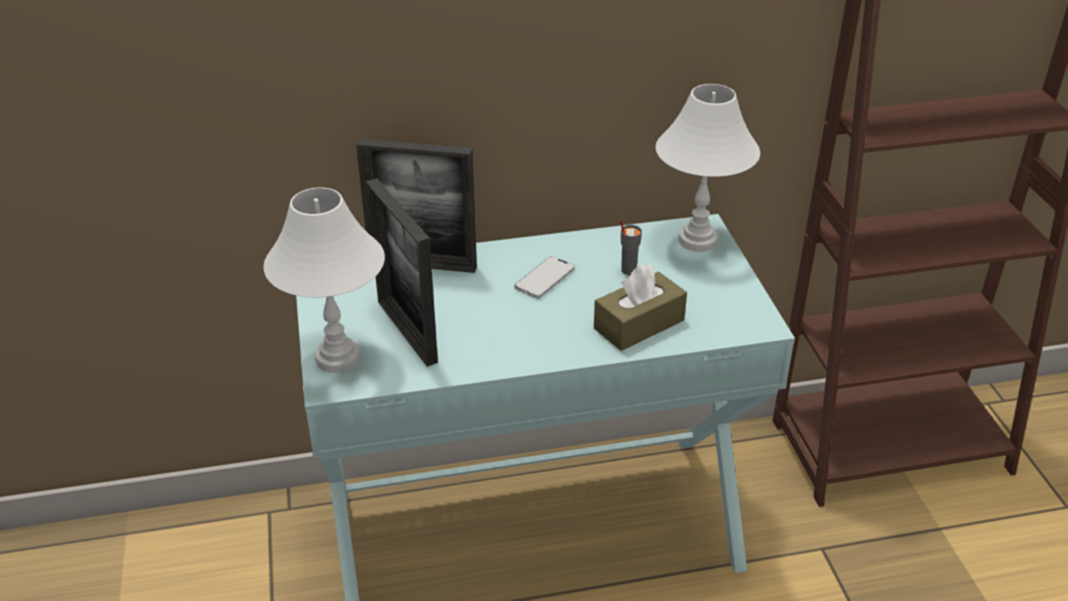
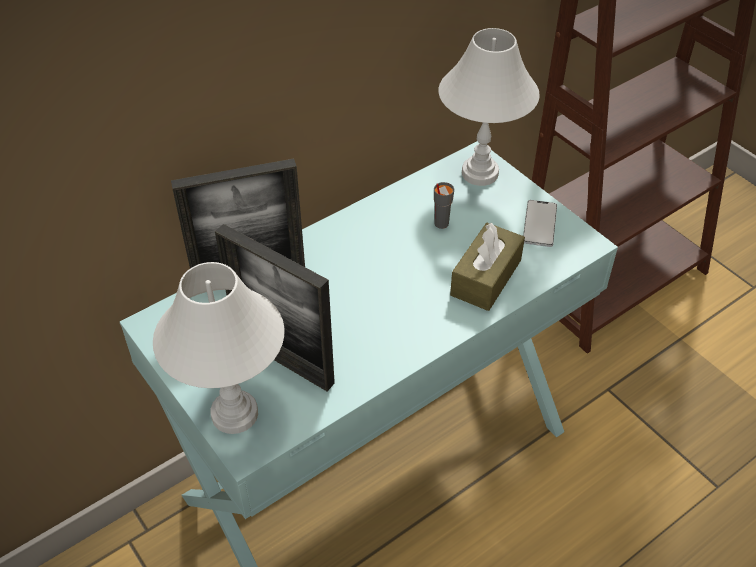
camera: 25 degrees left, 10 degrees up
phone [515,256,575,299] -> phone moved to [523,200,557,247]

